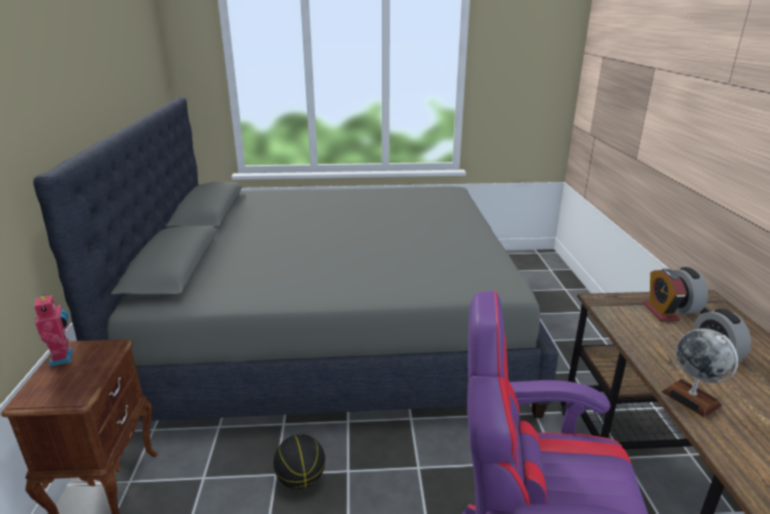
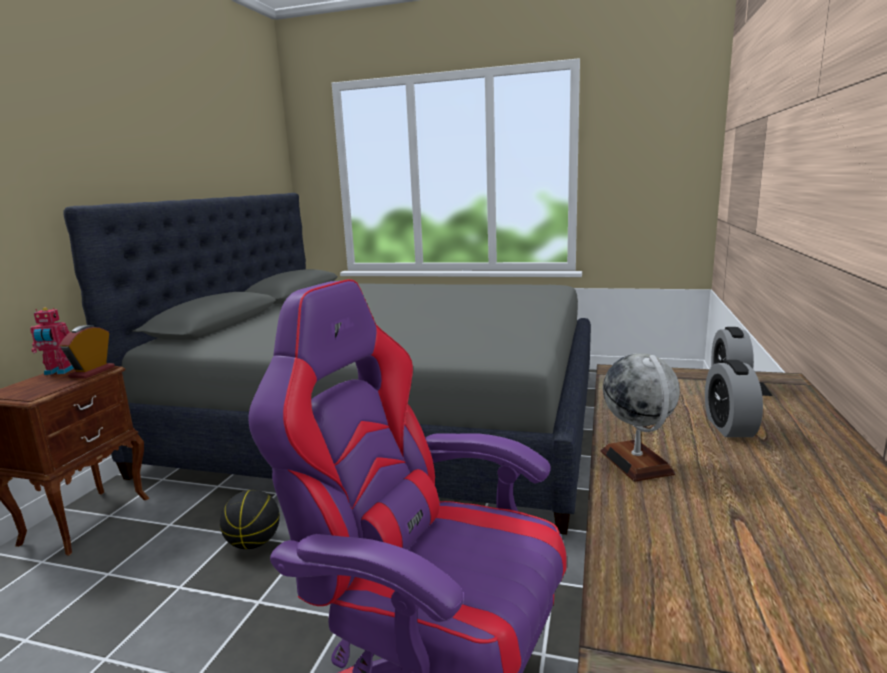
camera: 20 degrees right, 10 degrees down
toy robot [34,294,73,367] -> toy robot turned 90 degrees clockwise [30,307,74,375]
alarm clock [643,269,687,322] -> alarm clock moved to [60,325,115,379]

